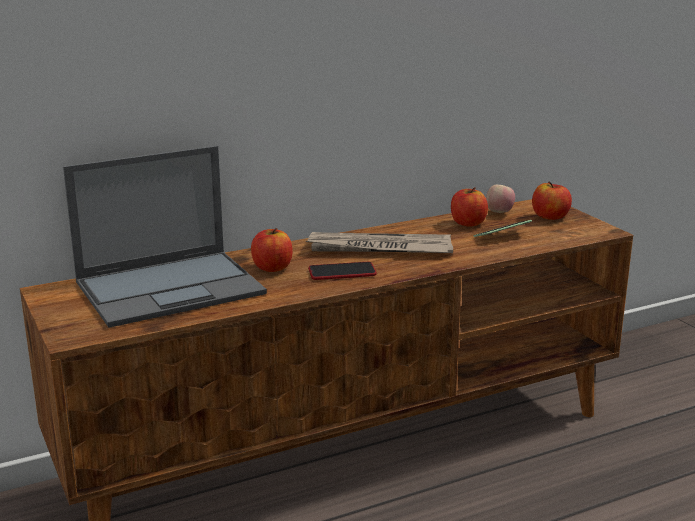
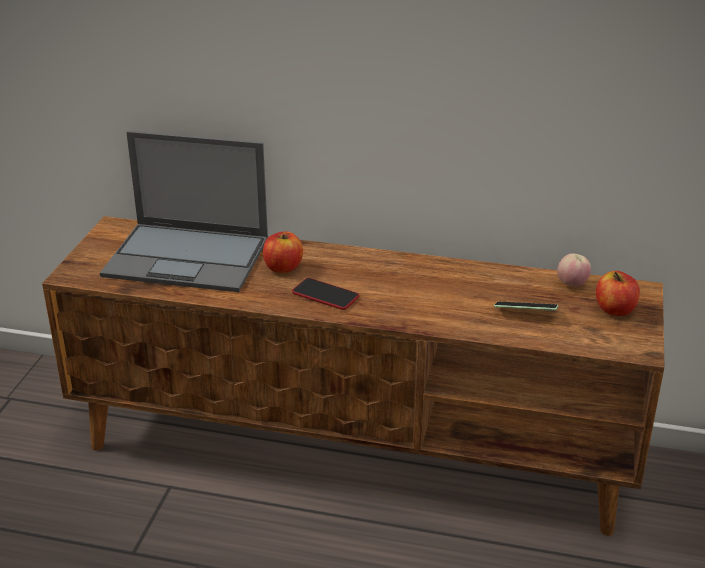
camera: 40 degrees right, 10 degrees up
newspaper [306,232,453,253] -> none
apple [451,187,488,227] -> none

